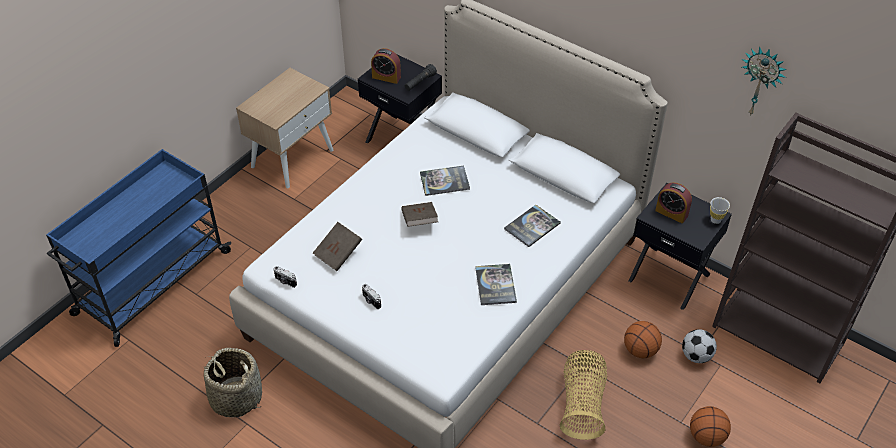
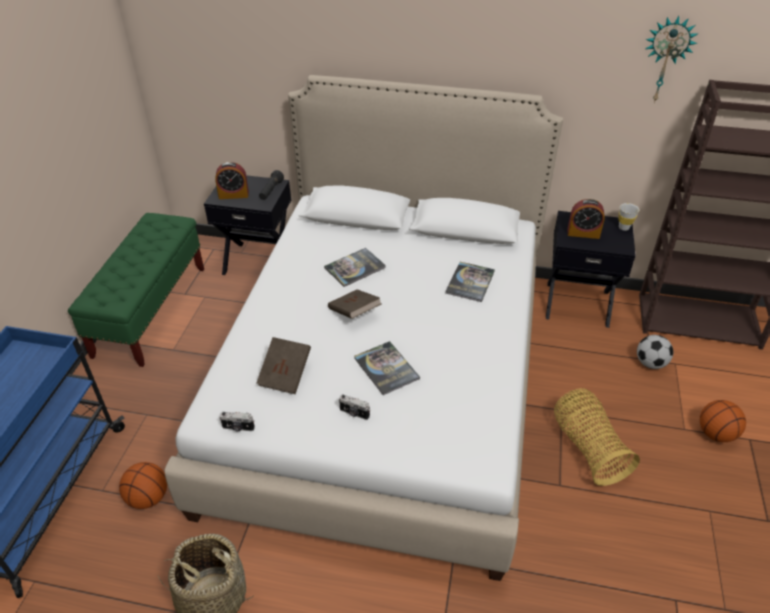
camera: 25 degrees left, 5 degrees down
beige nightstand [236,68,334,188] -> green bench [68,213,204,367]
book [475,264,517,305] -> book moved to [354,341,420,395]
basketball [624,321,662,358] -> basketball moved to [119,462,167,509]

